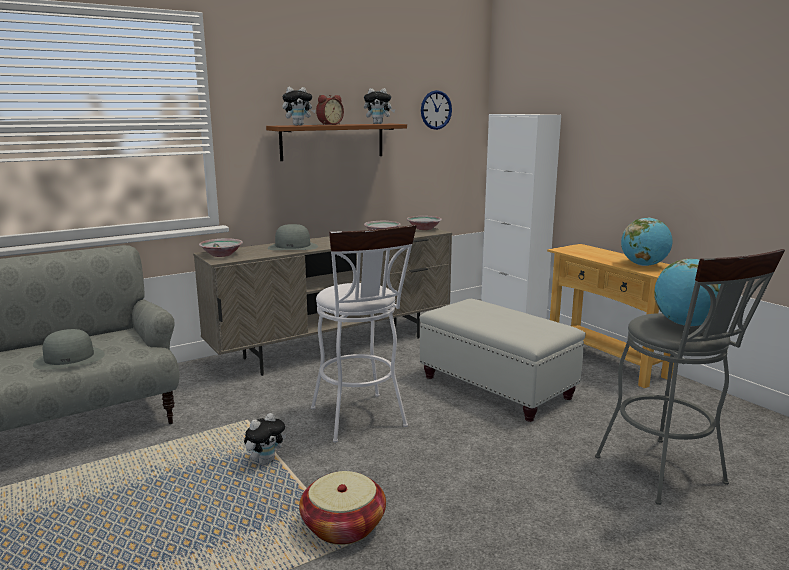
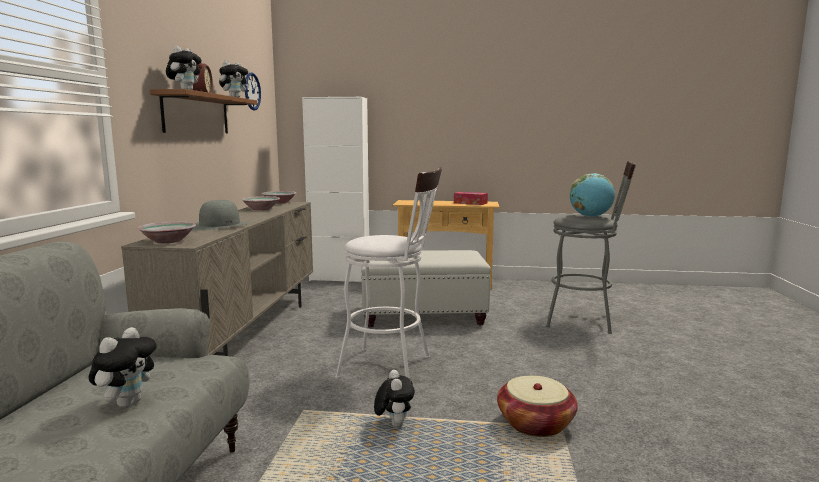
camera: 50 degrees left, 5 degrees down
grey hat [33,329,105,370] -> plush toy [89,327,156,408]
globe [621,217,673,266] -> tissue box [454,192,488,205]

